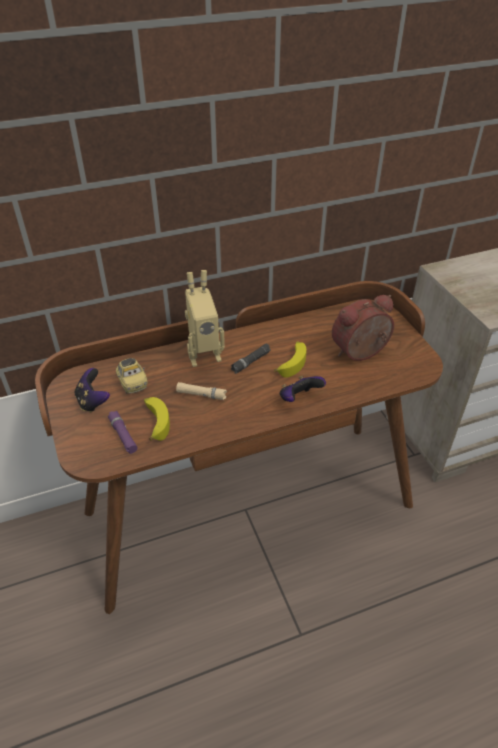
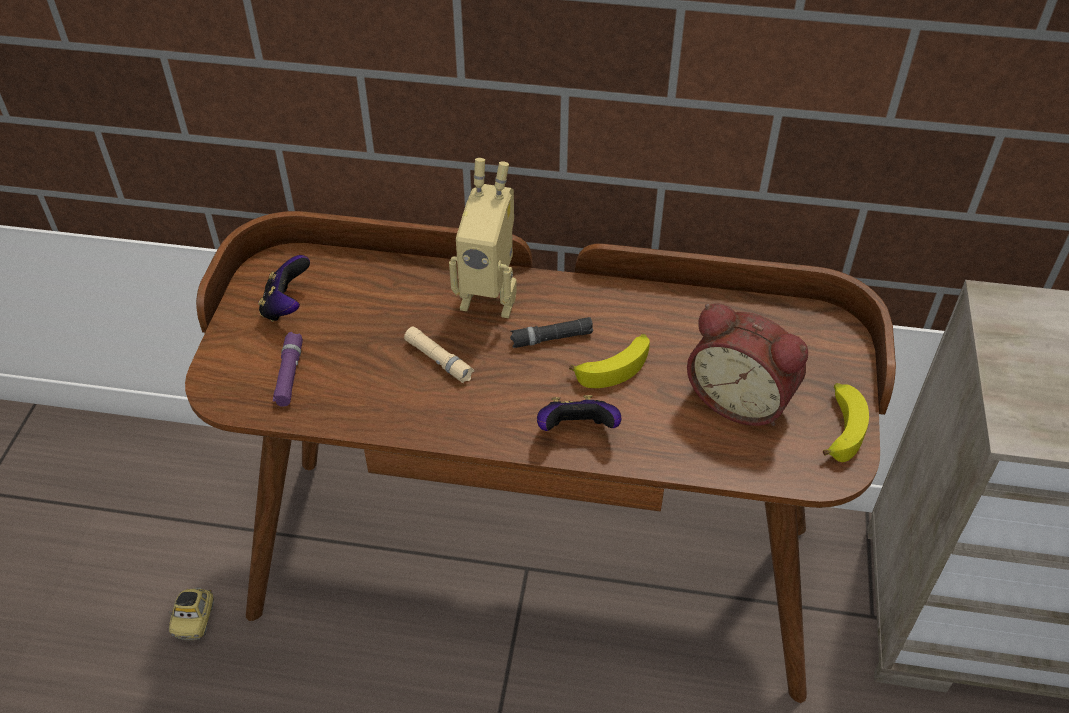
camera: 30 degrees right, 5 degrees up
toy car [116,358,147,393] -> toy car moved to [168,587,214,640]
banana [144,397,170,441] -> banana moved to [823,383,869,462]
alarm clock [332,295,394,361] -> alarm clock turned 150 degrees counterclockwise [687,303,808,426]

